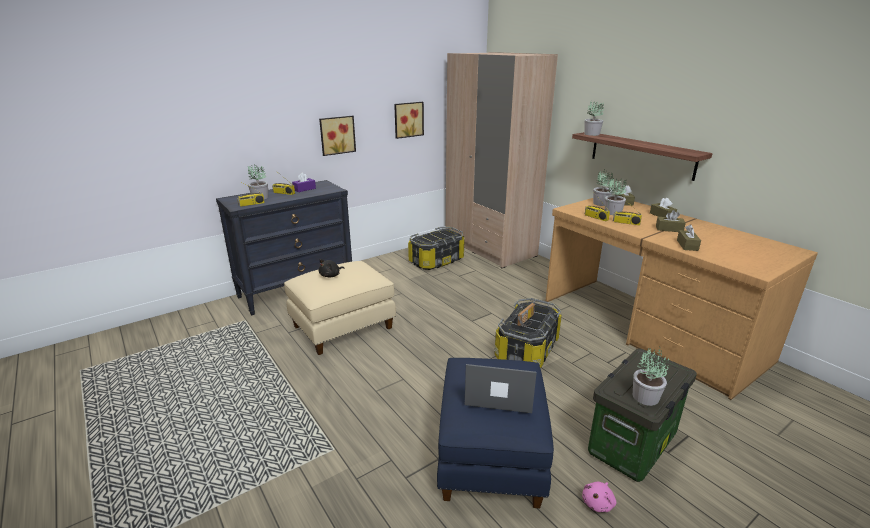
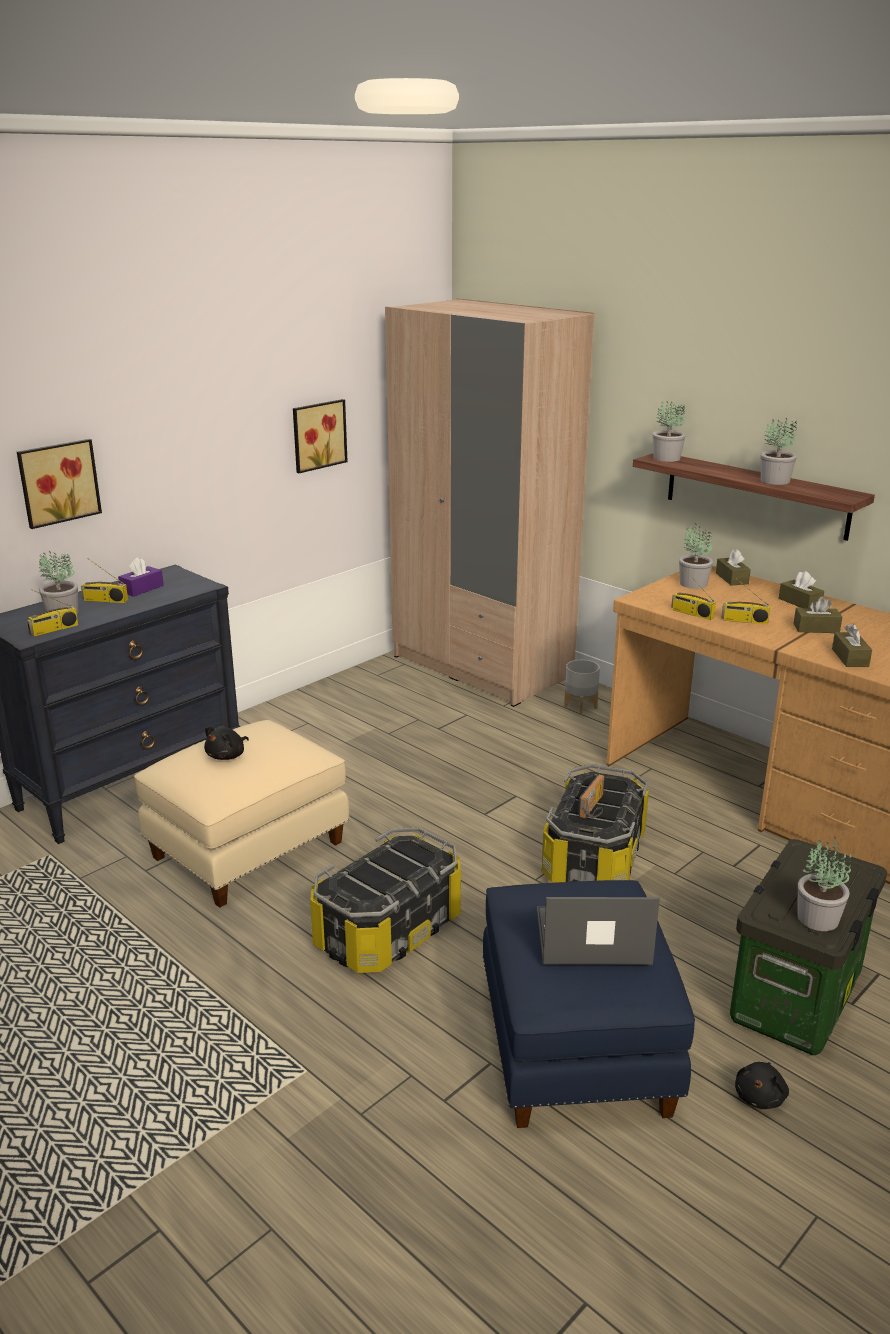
camera: 10 degrees left, 0 degrees up
picture [319,116,356,156] -> picture moved to [17,439,102,529]
storage box [408,227,465,270] -> storage box moved to [310,827,461,973]
pink plush toy [582,482,616,512] -> black plush toy [735,1062,789,1109]
potted plant [605,178,627,215] -> potted plant moved to [761,418,797,485]
none -> grey planter [564,660,600,715]

